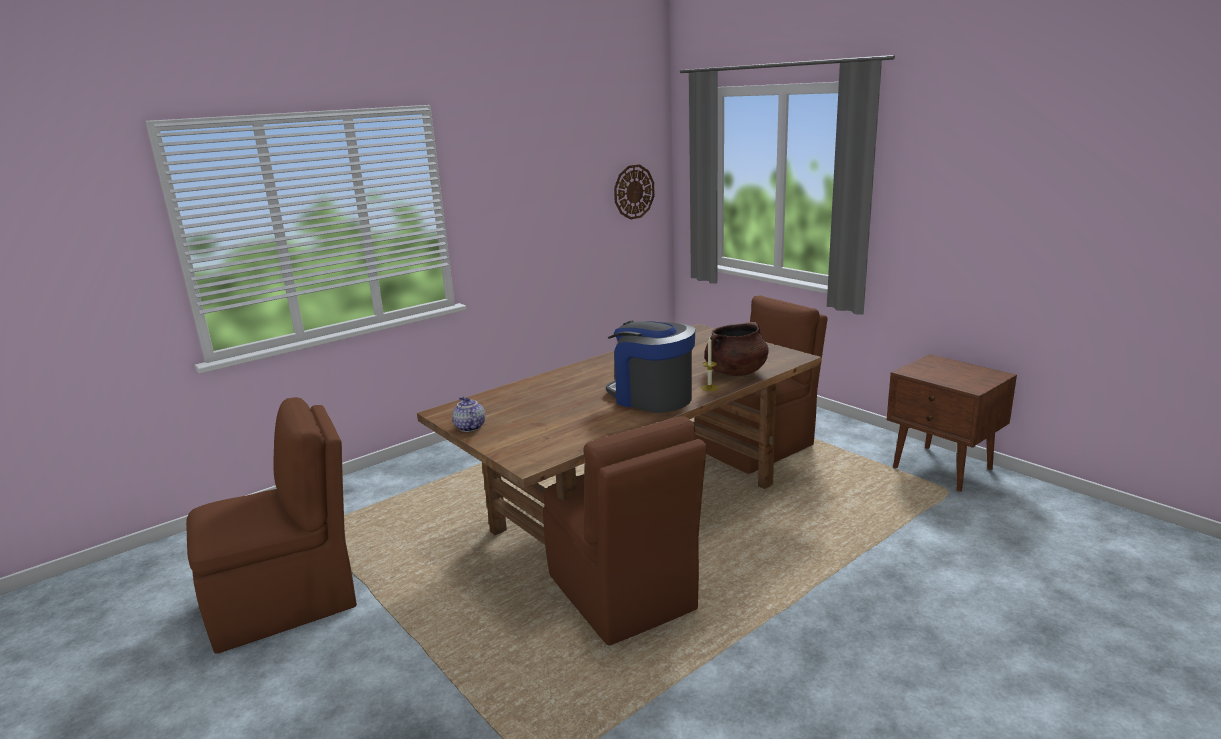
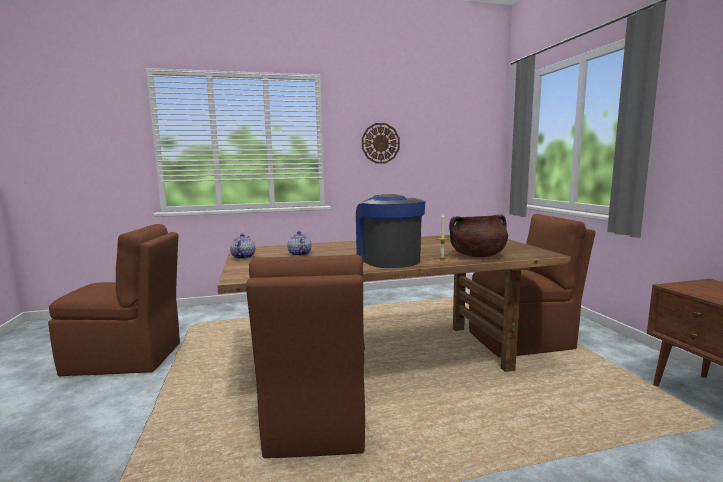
camera: 25 degrees right, 10 degrees down
wall clock [614,164,655,220] -> wall clock moved to [362,123,400,164]
none -> teapot [287,231,312,256]

